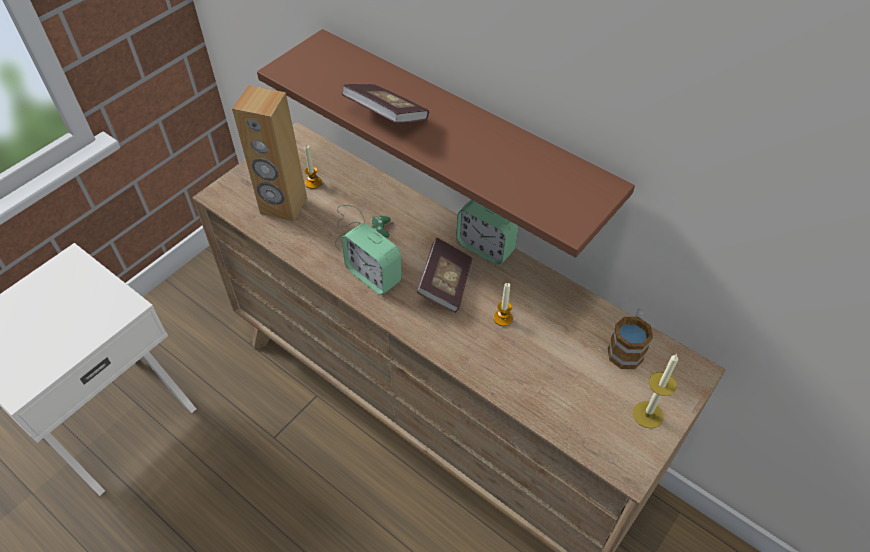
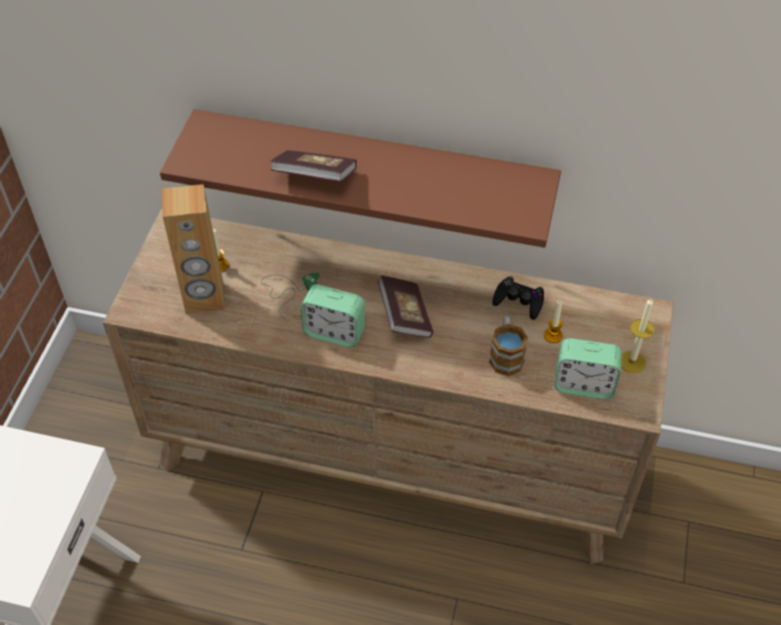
camera: 25 degrees left, 0 degrees up
alarm clock [456,199,519,265] -> alarm clock moved to [554,338,622,399]
candle [494,283,513,326] -> candle moved to [544,300,563,343]
mug [607,308,653,369] -> mug moved to [489,315,528,376]
none -> black game controller [492,276,544,320]

